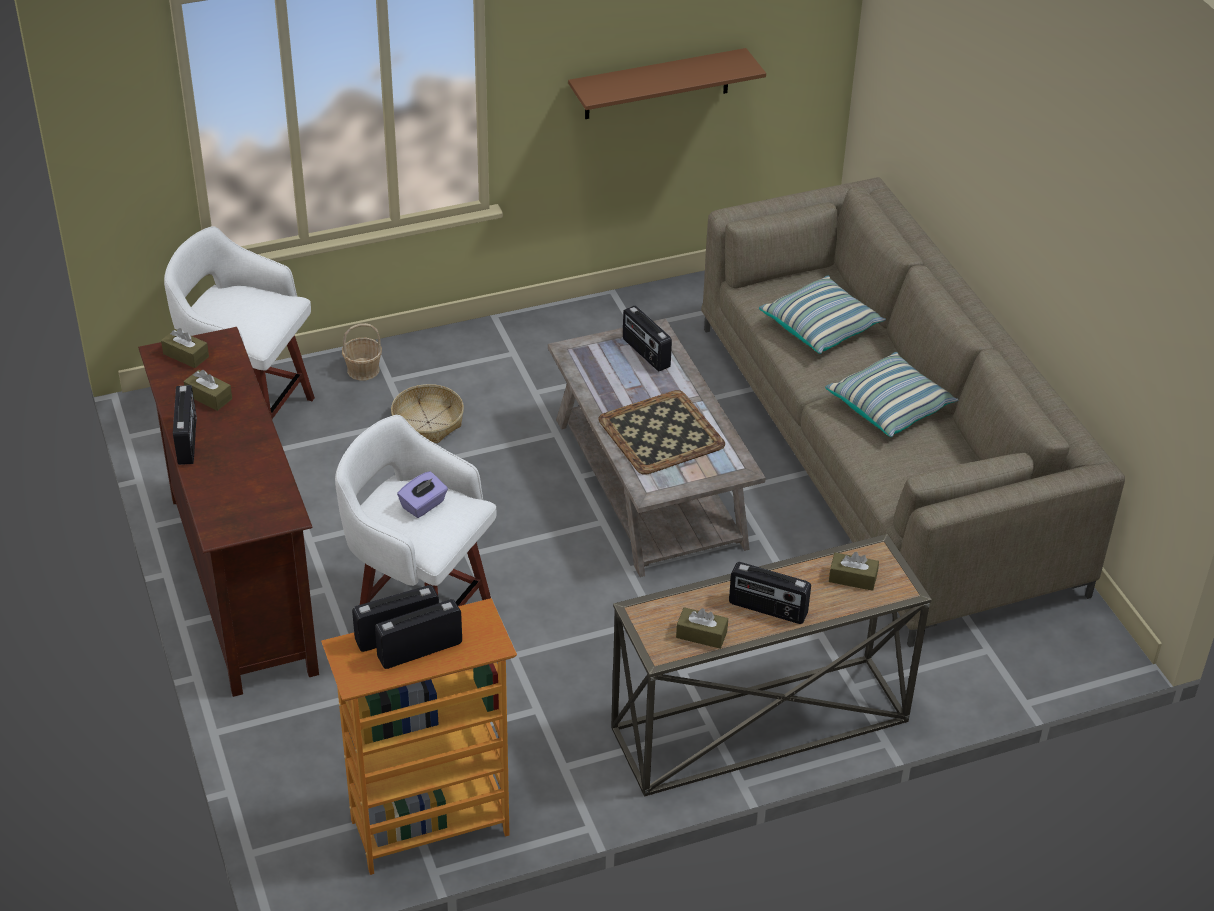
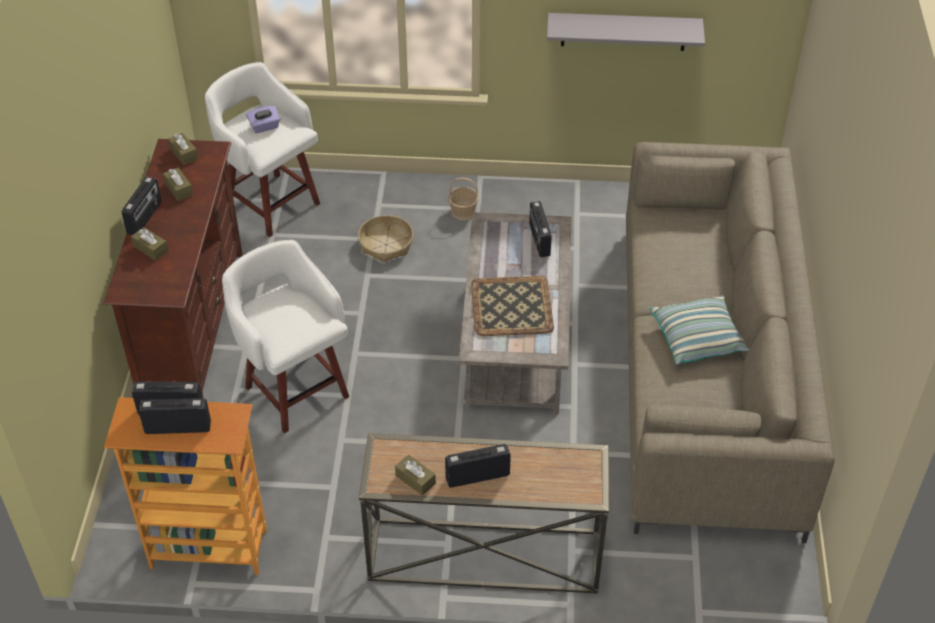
camera: 25 degrees right, 5 degrees up
basket [342,323,382,381] -> basket moved to [448,178,479,220]
purple tissue box [397,471,448,518] -> purple tissue box moved to [246,106,280,133]
brown shelf [568,48,766,119] -> grey shelf [547,13,705,51]
radio [729,562,811,624] -> radio turned 120 degrees clockwise [445,444,511,488]
pillow [759,276,886,354] -> none
brown tissue box [829,552,879,591] -> brown tissue box moved to [131,227,168,261]

